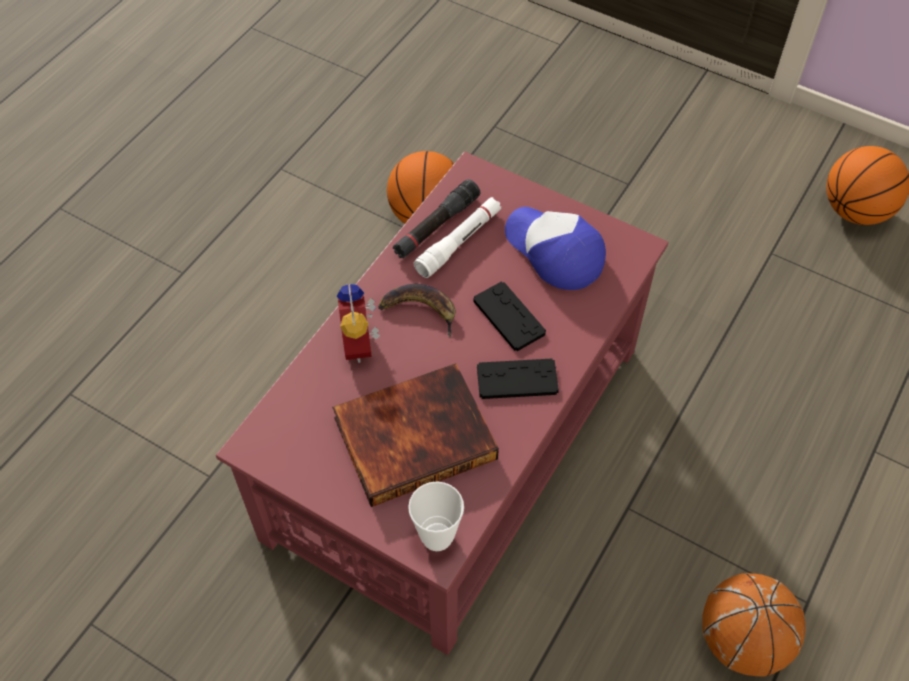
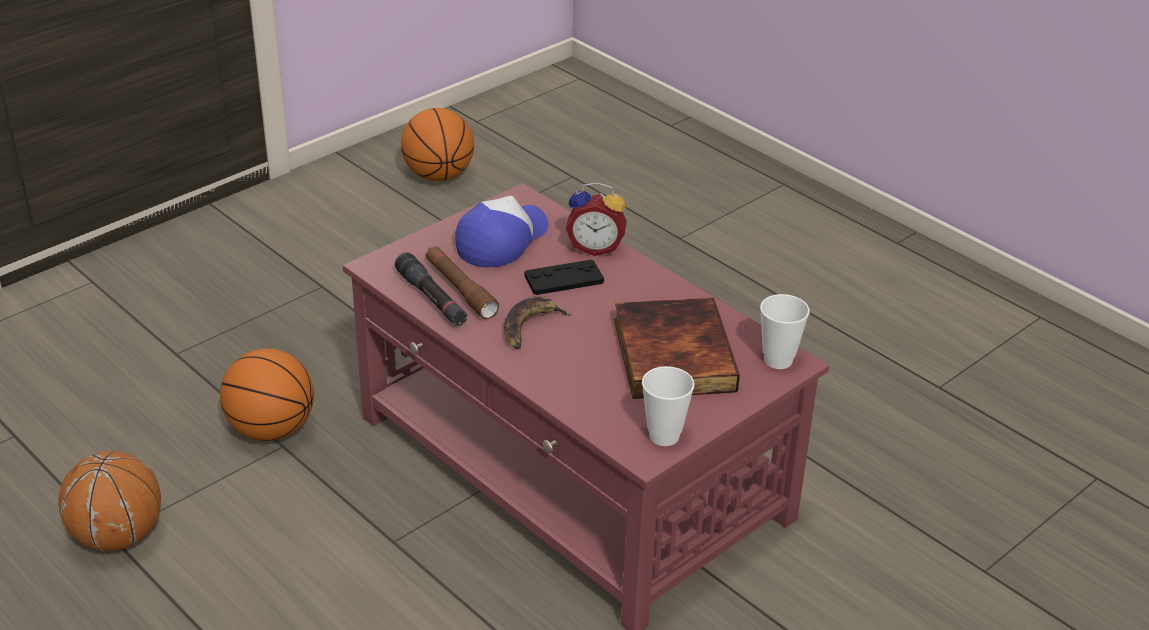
camera: 75 degrees left, 20 degrees down
alarm clock [337,284,380,363] -> alarm clock moved to [566,182,627,256]
white flashlight [413,197,501,278] -> brown flashlight [426,246,499,319]
black game controller [477,359,559,399] -> none
cap [505,207,606,290] -> cap turned 150 degrees clockwise [455,196,548,267]
basketball [702,573,806,677] -> basketball moved to [58,451,161,551]
none -> cup [642,366,695,446]

